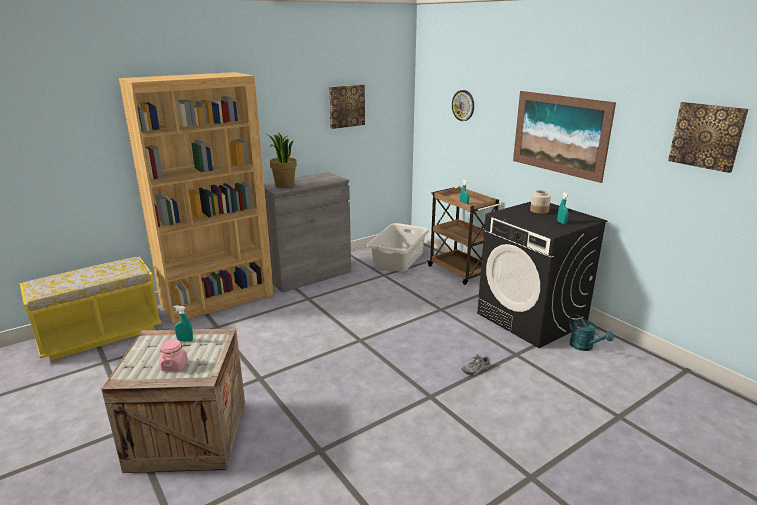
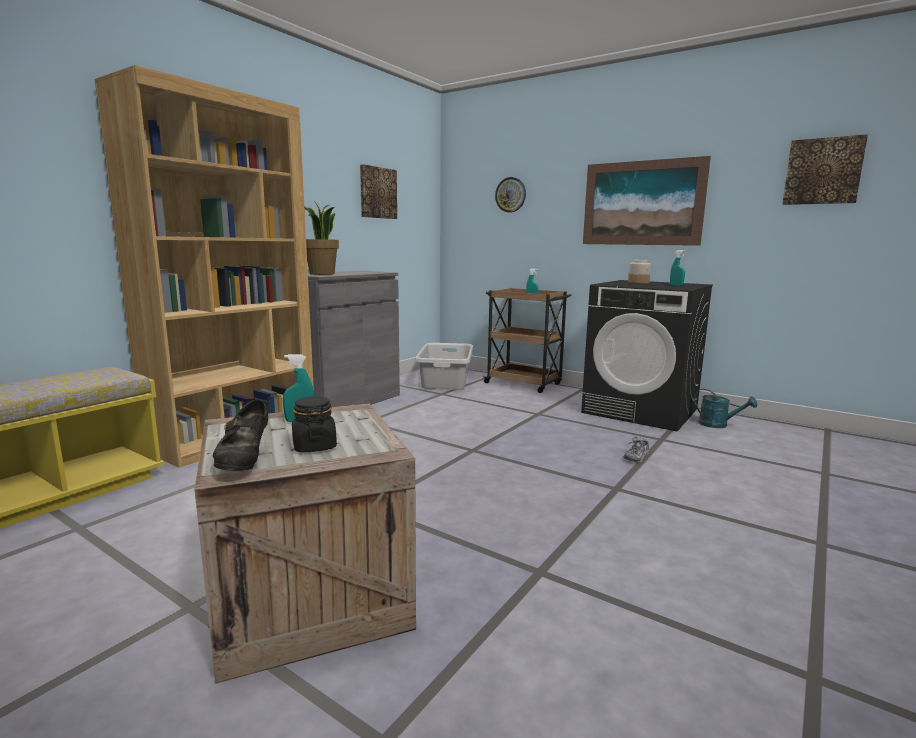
camera: 20 degrees left, 10 degrees down
pink jar [159,339,188,371] -> black jar [292,397,337,452]
none -> black shoe [213,399,268,471]

